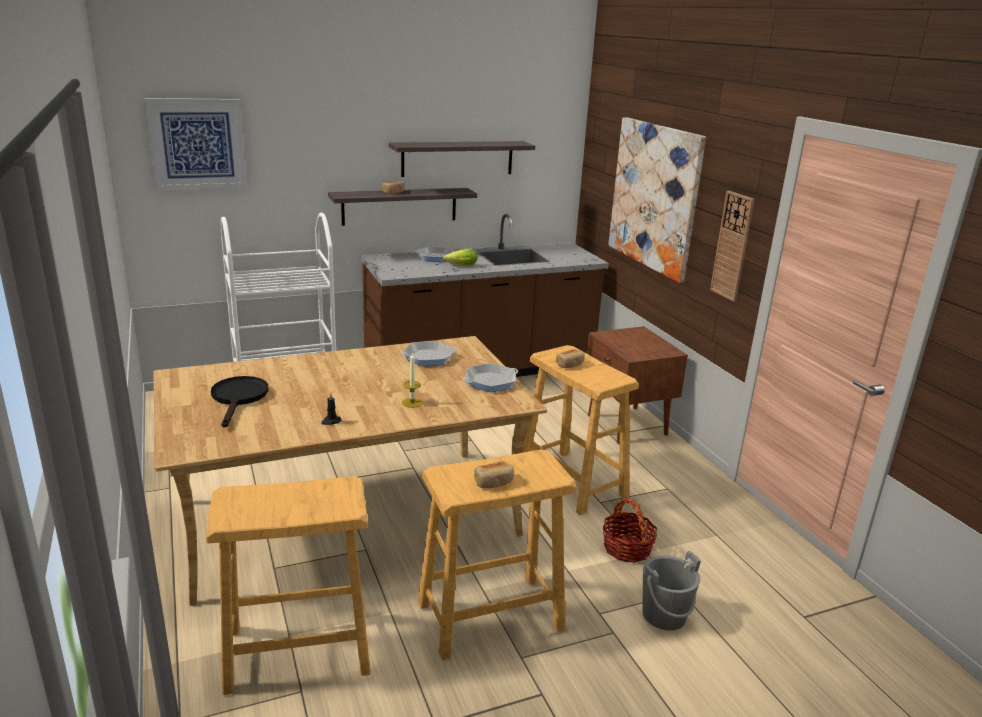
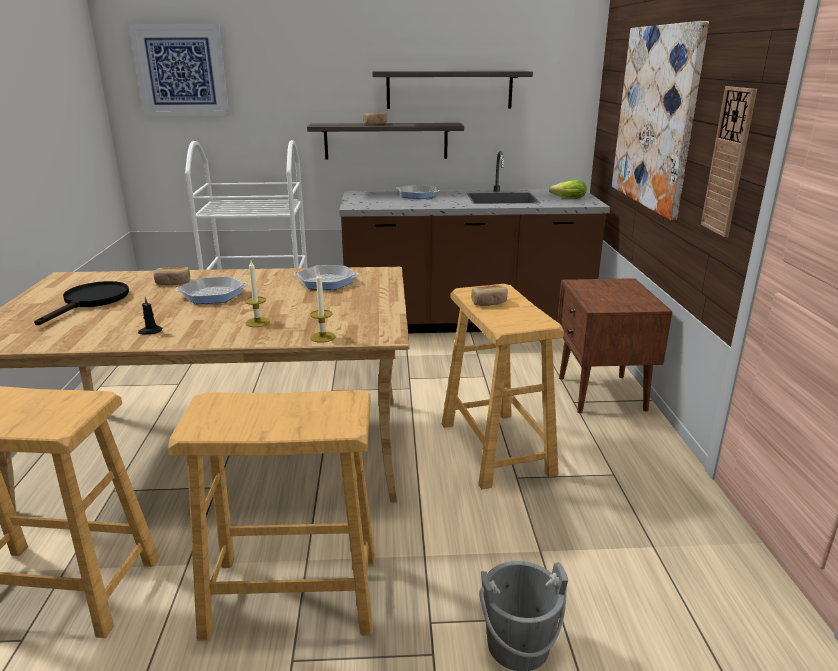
camera: 20 degrees right, 0 degrees up
lettuce [443,249,478,265] -> lettuce moved to [549,180,587,198]
frying pan [463,363,518,392] -> frying pan moved to [175,276,248,304]
bread [474,461,514,489] -> bread moved to [154,267,190,285]
basket [603,497,657,563] -> none
none -> candle [310,271,336,342]

